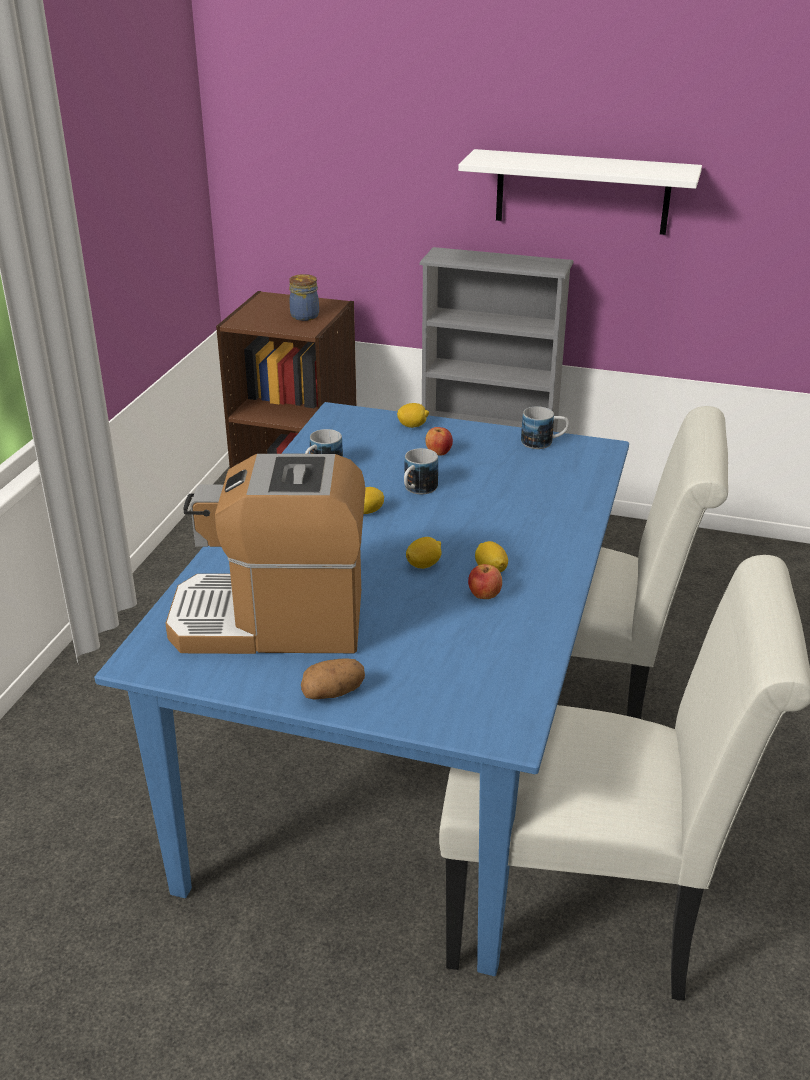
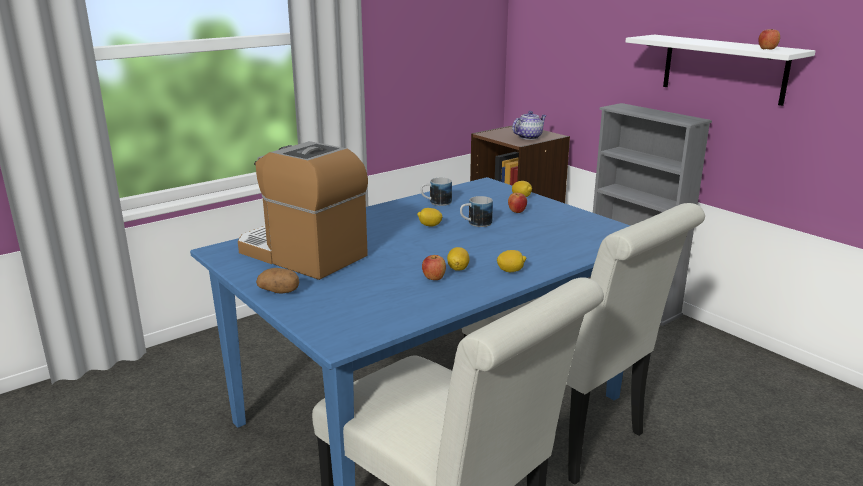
camera: 35 degrees right, 10 degrees down
jar [289,274,319,321] -> teapot [512,111,547,140]
lemon [406,537,442,569] -> lemon moved to [497,250,526,272]
mug [521,406,569,449] -> none
none -> apple [758,29,780,49]

